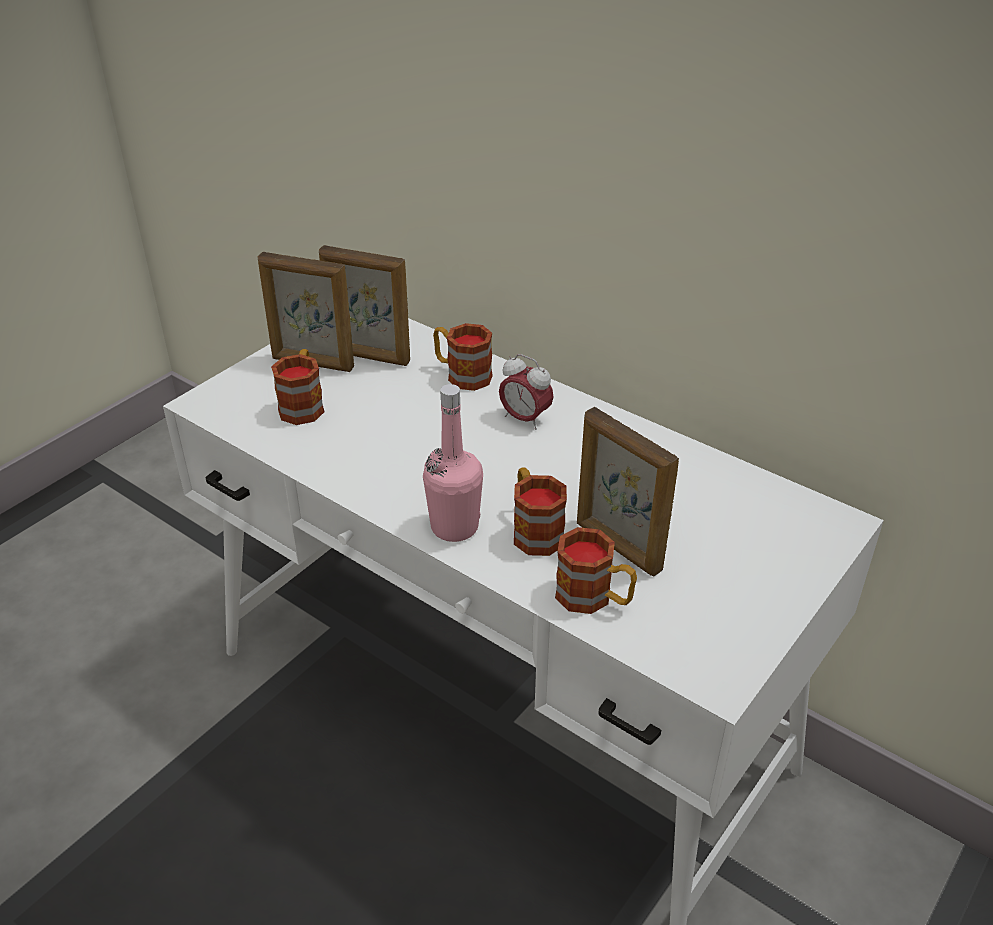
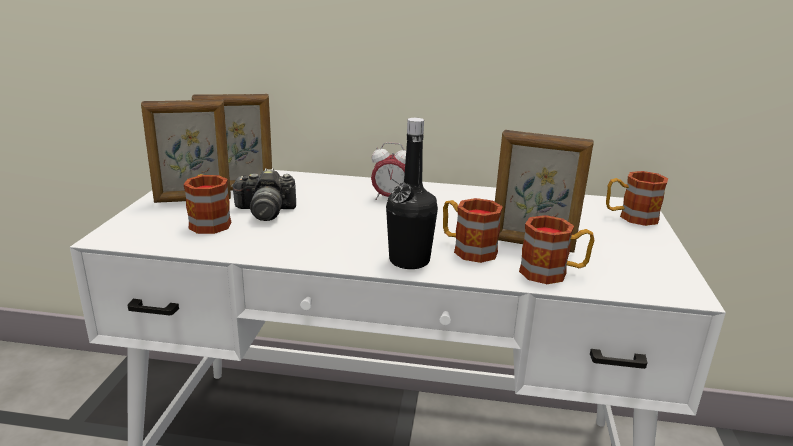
camera: 30 degrees left, 15 degrees down
pink bottle [423,384,483,542] -> black bottle [386,118,438,269]
mug [433,323,493,391] -> mug moved to [606,171,668,226]
none -> camera [231,168,296,221]

